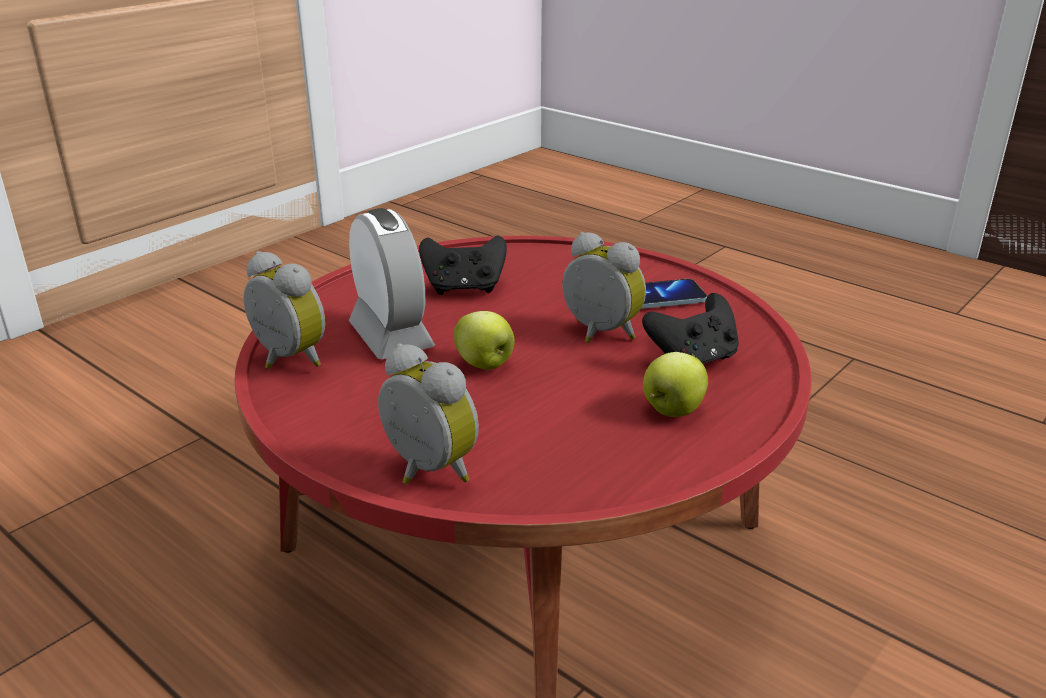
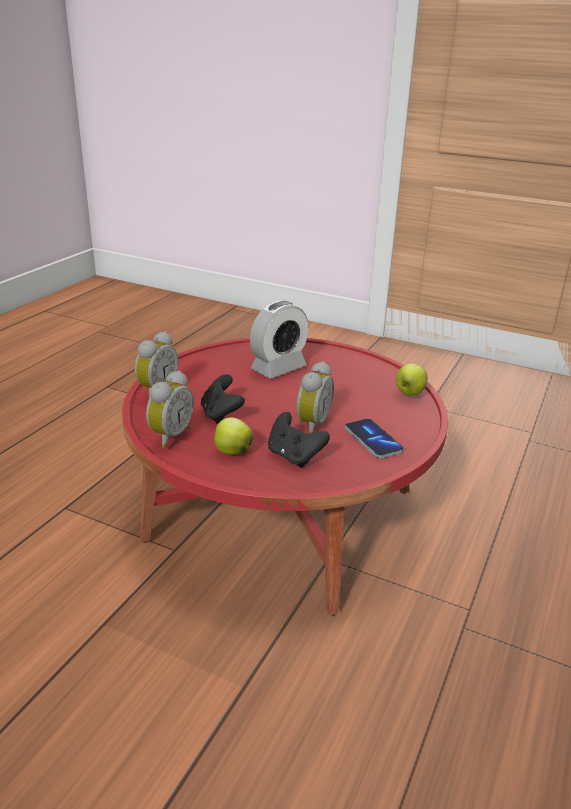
camera: 75 degrees right, 0 degrees up
alarm clock [243,251,325,369] -> alarm clock moved to [146,370,194,448]
black game controller [419,235,507,295] -> black game controller moved to [201,374,245,424]
apple [454,311,515,370] -> apple moved to [396,363,428,396]

